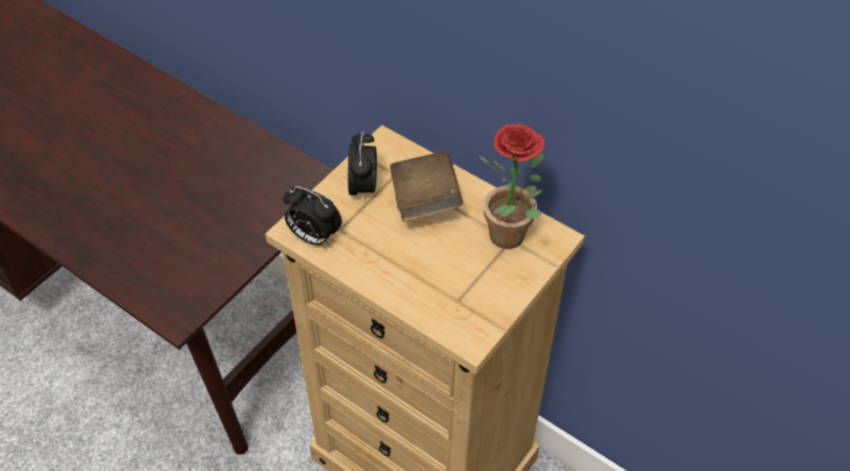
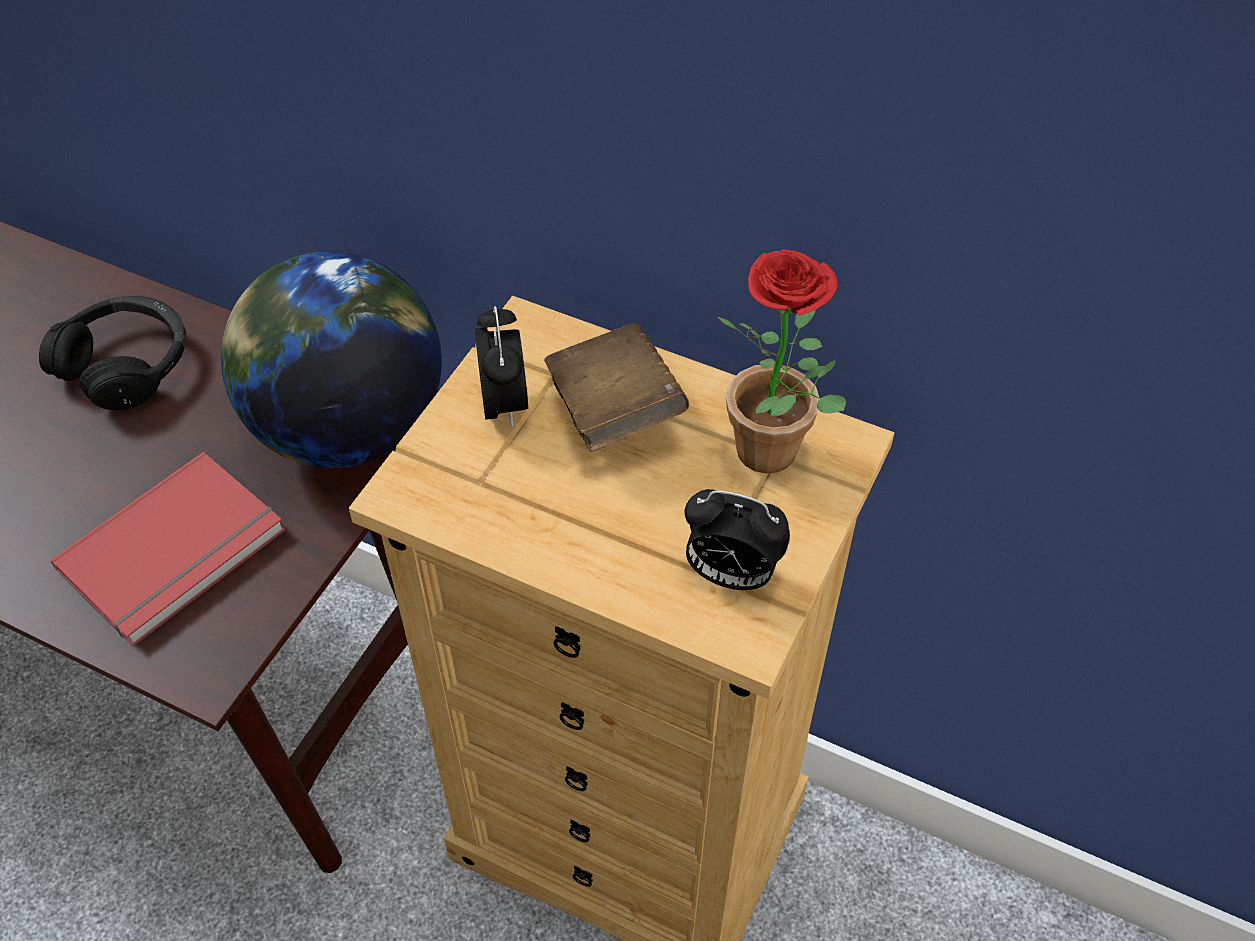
camera: 10 degrees left, 0 degrees up
alarm clock [283,186,342,246] -> alarm clock moved to [685,489,790,590]
none -> black headphones [39,296,187,410]
none -> red book [51,452,285,646]
none -> globe [221,251,442,468]

